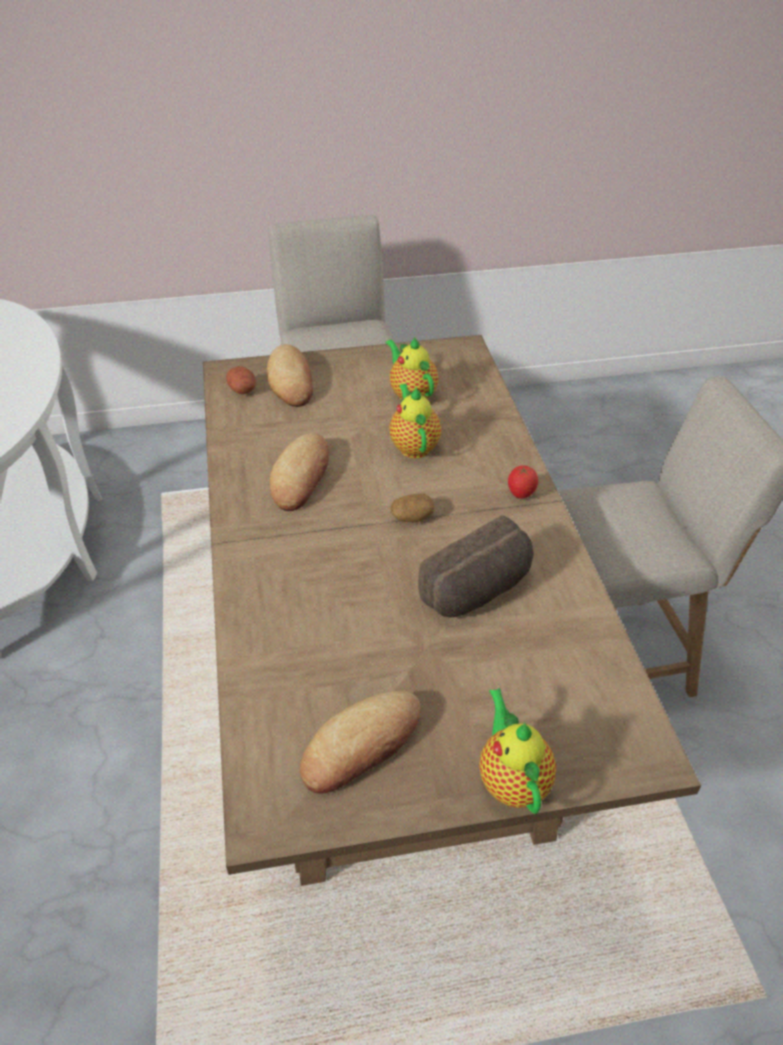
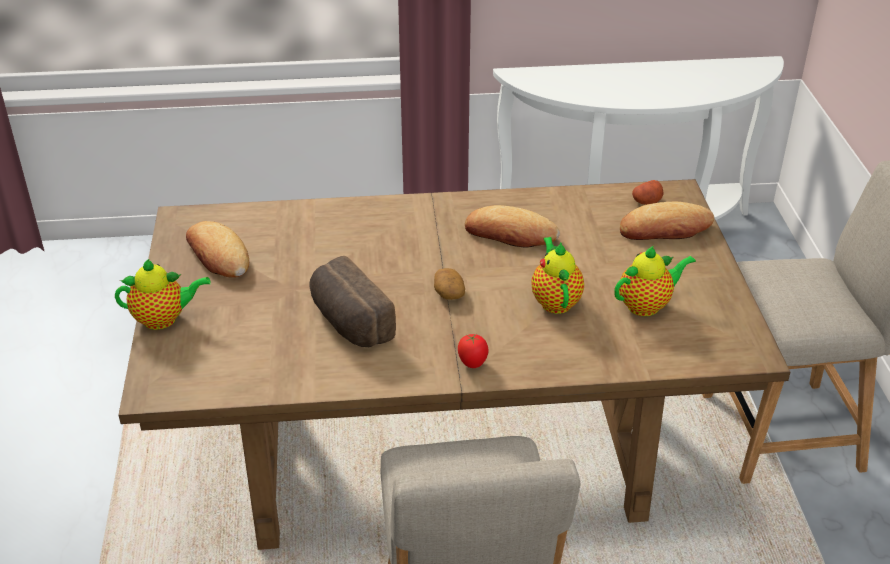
camera: 95 degrees right, 5 degrees down
teapot [389,384,441,459] -> teapot turned 90 degrees counterclockwise [531,237,584,314]

